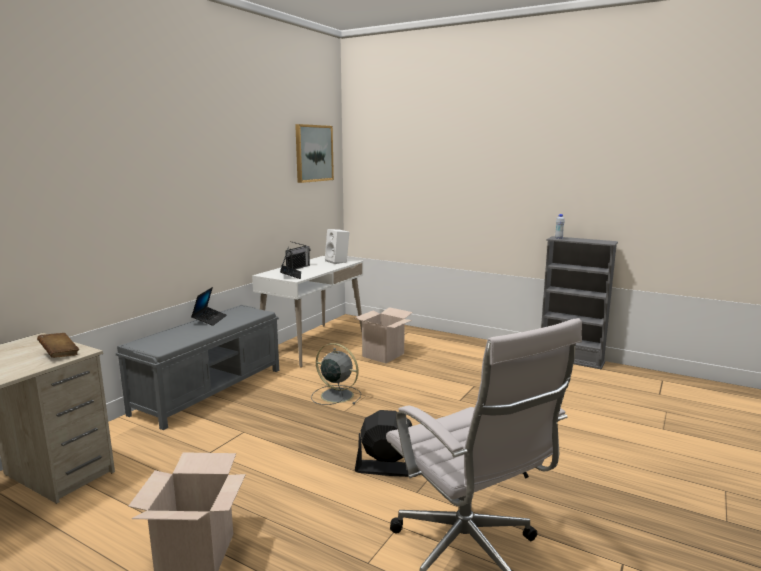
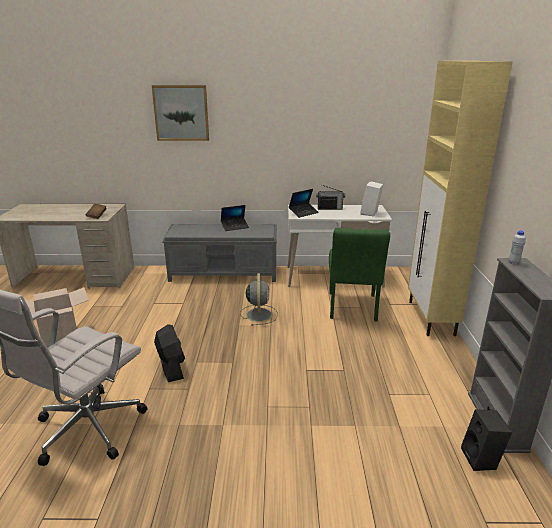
camera: 60 degrees right, 10 degrees up
picture [295,124,334,183] -> picture moved to [152,85,209,141]
cardboard box [353,307,413,363] -> green chair [329,228,390,321]
none -> beige cabinet [408,61,513,336]
none -> black speaker [461,409,512,471]

